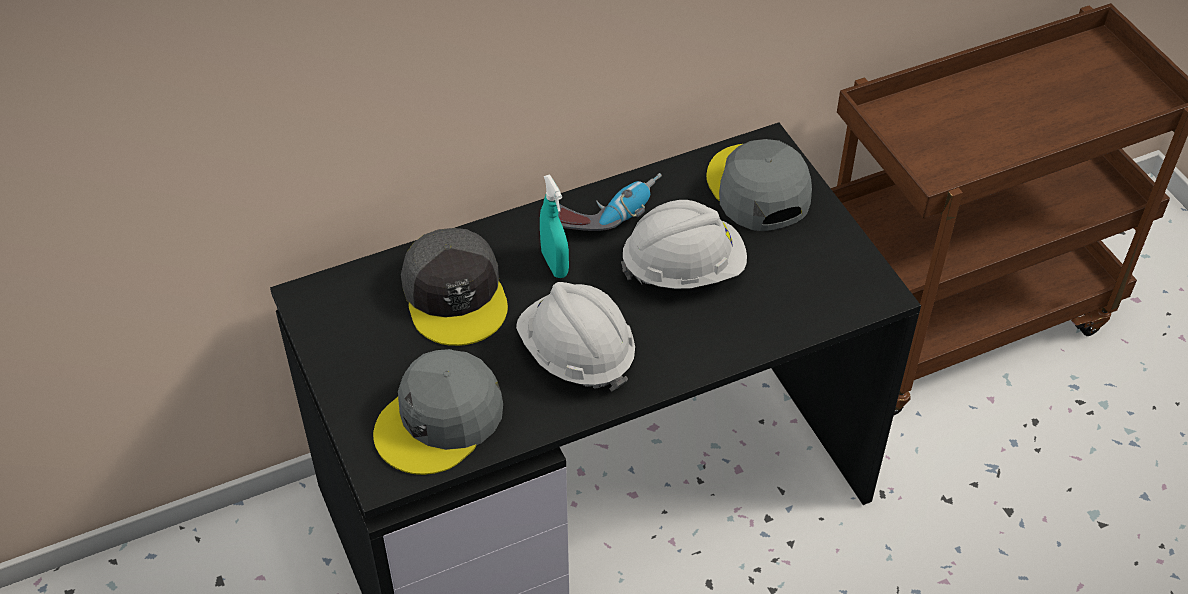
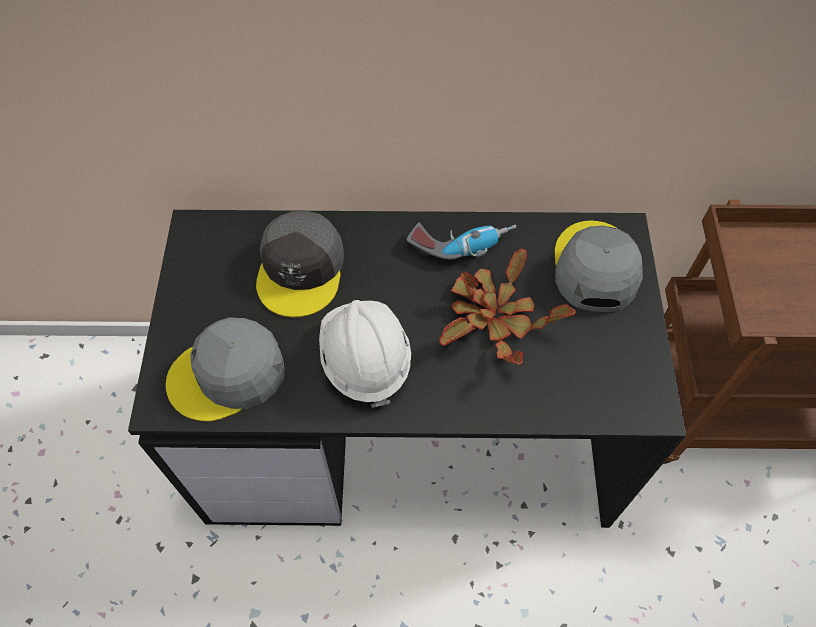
camera: 25 degrees right, 10 degrees up
turquoise spray bottle [540,174,569,278] -> none
white hard hat [621,200,747,289] -> potted plant [439,248,576,365]

